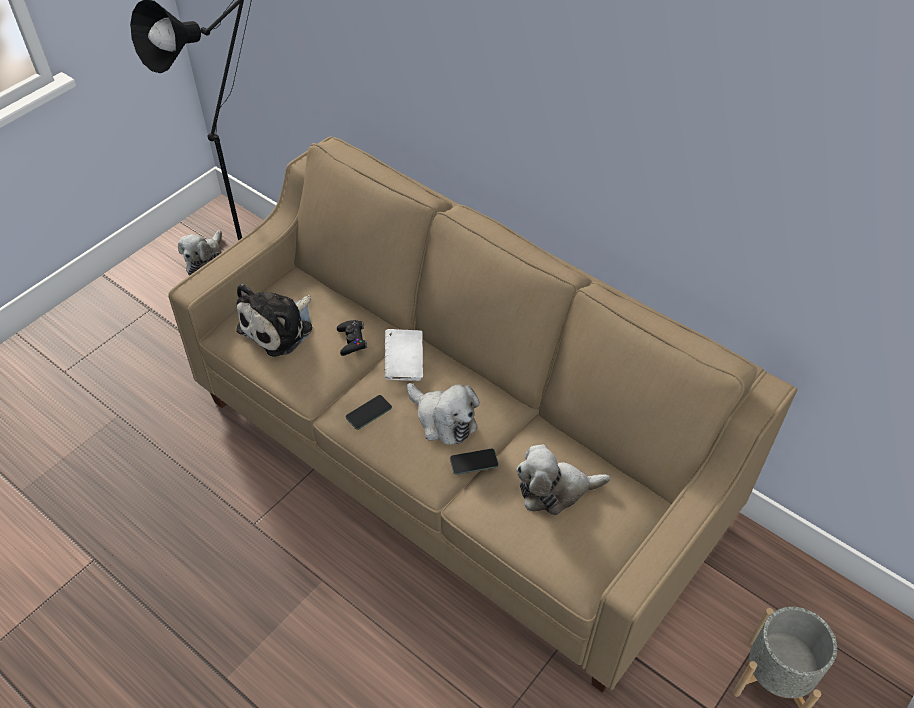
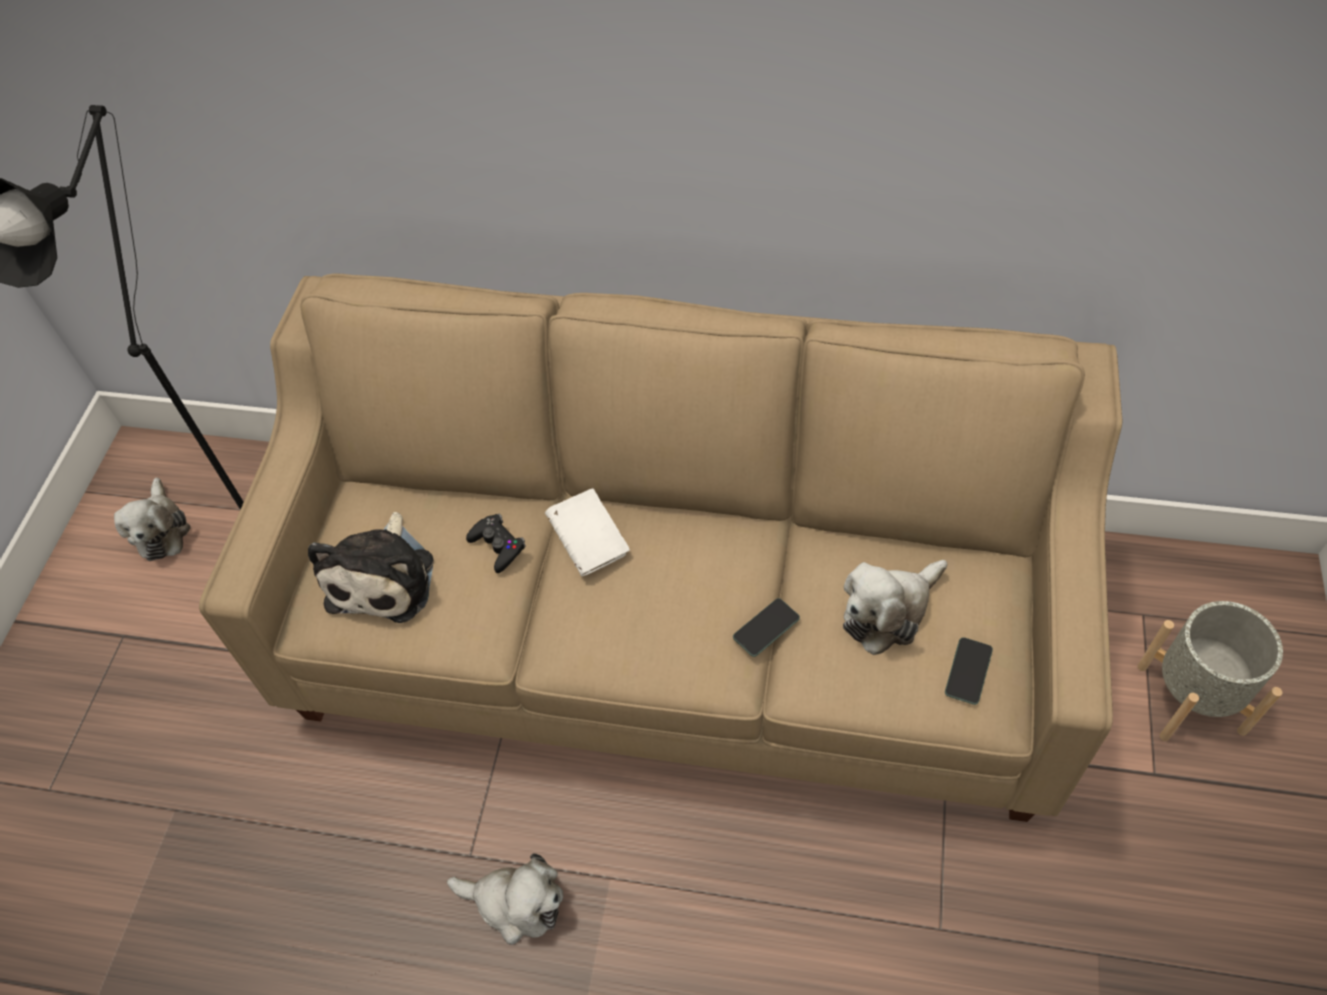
camera: 25 degrees left, 5 degrees up
phone [345,395,392,430] -> phone moved to [945,637,993,705]
plush toy [407,383,480,445] -> plush toy moved to [447,853,563,945]

